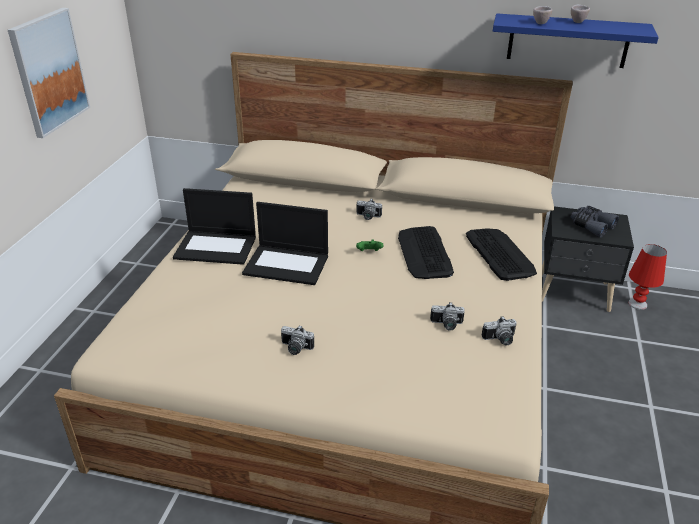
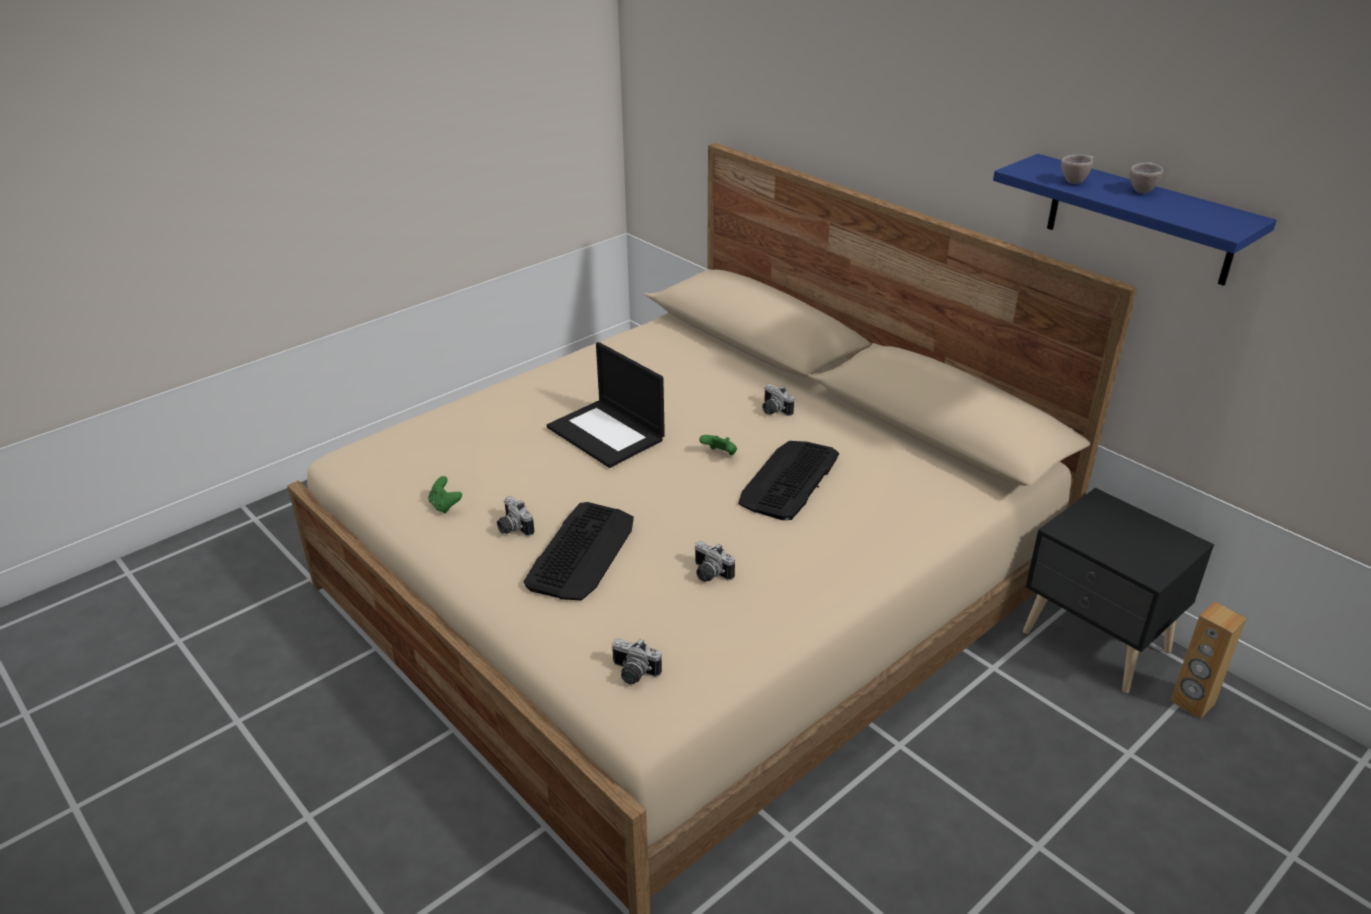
camera: 35 degrees right, 0 degrees up
picture [8,8,90,138] -> none
laptop [173,188,256,265] -> none
keyboard [466,228,537,281] -> keyboard moved to [524,502,634,600]
camera [482,316,517,345] -> camera moved to [612,638,662,684]
grey binoculars [571,206,619,237] -> none
red table lamp [628,244,667,310] -> brown speaker [1170,602,1246,719]
none -> green game controller [428,476,462,513]

